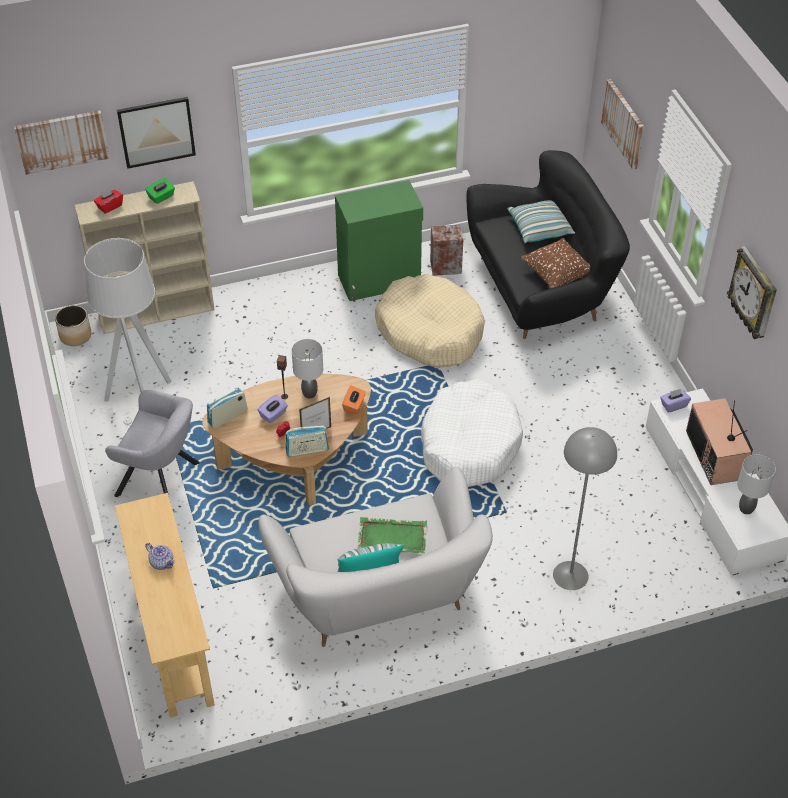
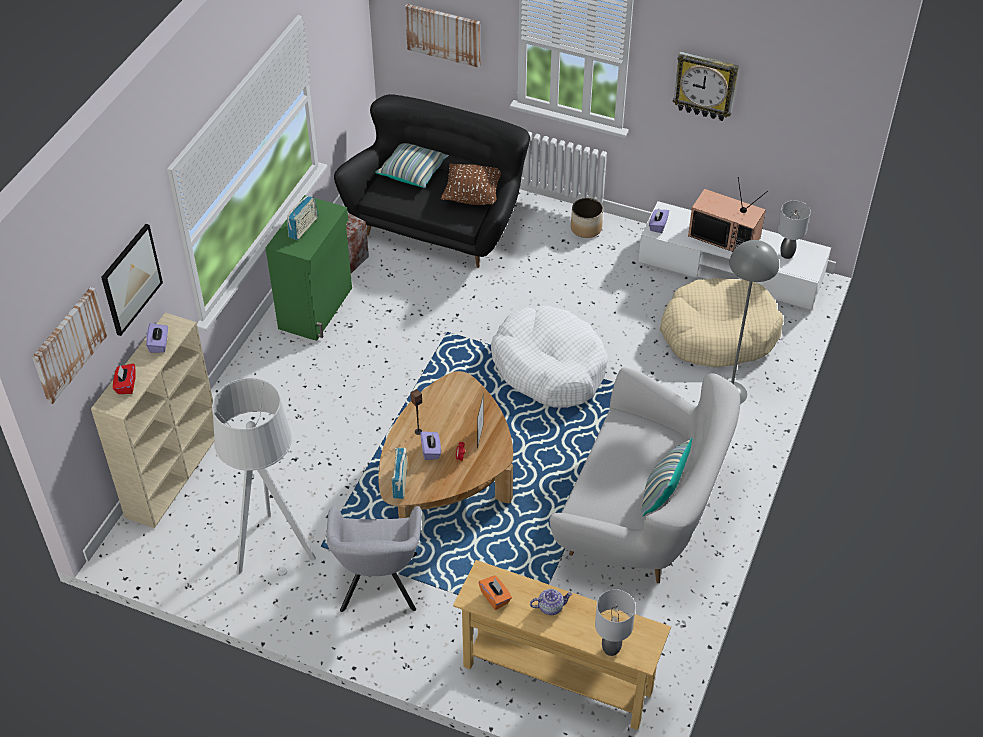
camera: 50 degrees left, 0 degrees up
planter [55,305,91,346] -> planter moved to [571,198,603,238]
grey armchair [105,390,200,499] -> grey armchair turned 120 degrees clockwise [327,506,422,612]
green tissue box [145,178,175,204] -> purple tissue box [146,323,168,353]
radio [285,425,329,457] -> radio moved to [287,196,318,240]
grey table lamp [292,339,323,398] -> grey table lamp moved to [595,589,636,656]
orange tissue box [342,385,366,414] -> orange tissue box moved to [479,575,512,610]
green tray [357,517,427,553] -> none
beige dog bed [375,274,485,367] -> beige dog bed moved to [660,278,784,367]

